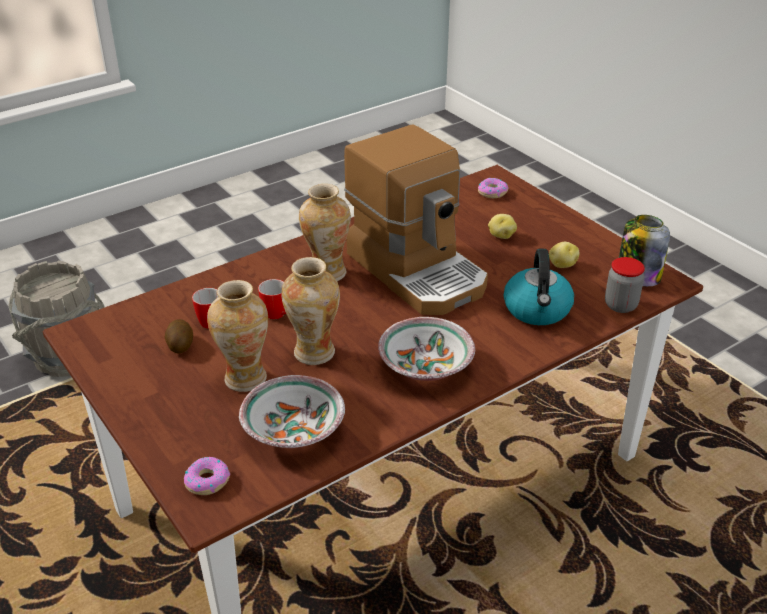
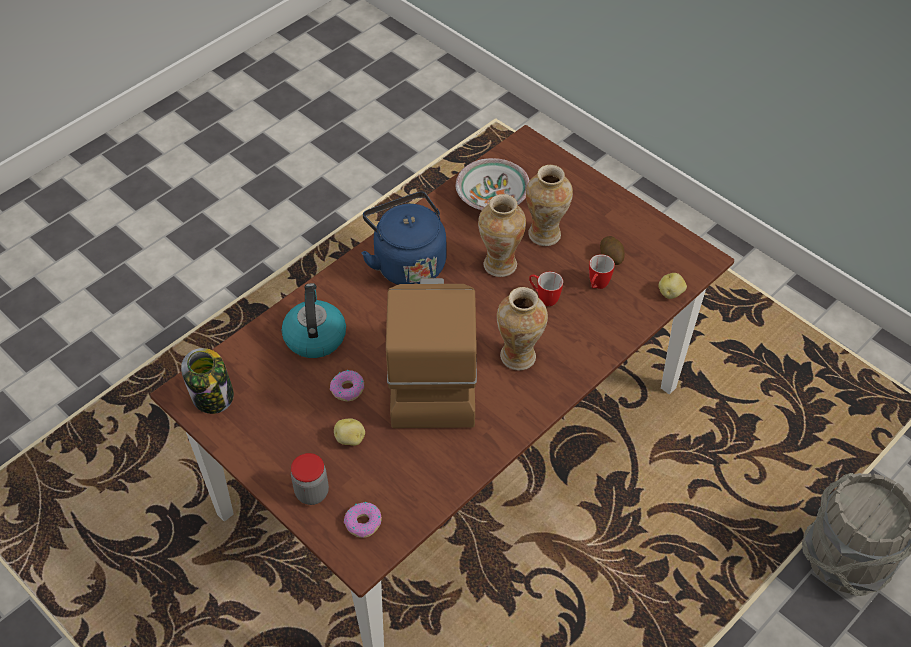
camera: 170 degrees right, 15 degrees up
donut [184,457,230,495] -> donut moved to [330,370,364,401]
coffee machine [344,124,488,315] -> coffee machine turned 45 degrees clockwise [386,277,477,428]
bowl [378,317,475,381] -> blue kettle [361,192,446,285]
potato [549,242,579,268] -> potato moved to [658,273,687,299]
jar [605,257,645,313] -> jar moved to [291,453,329,505]

